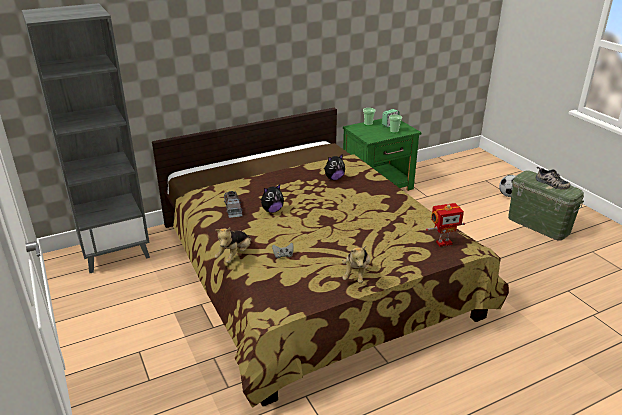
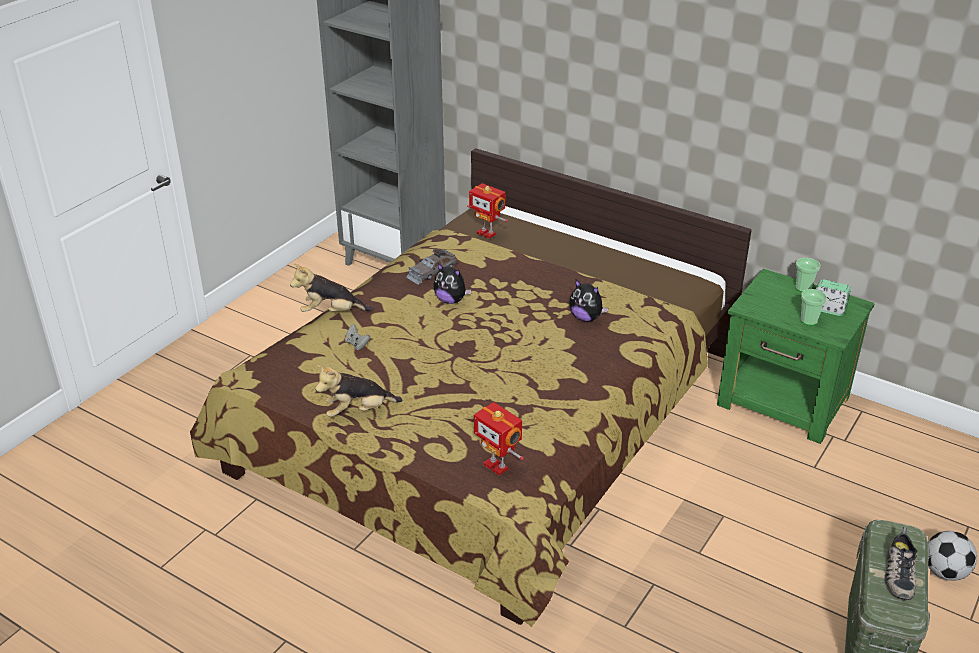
camera: 60 degrees right, 5 degrees up
none -> toy robot [467,183,508,239]

